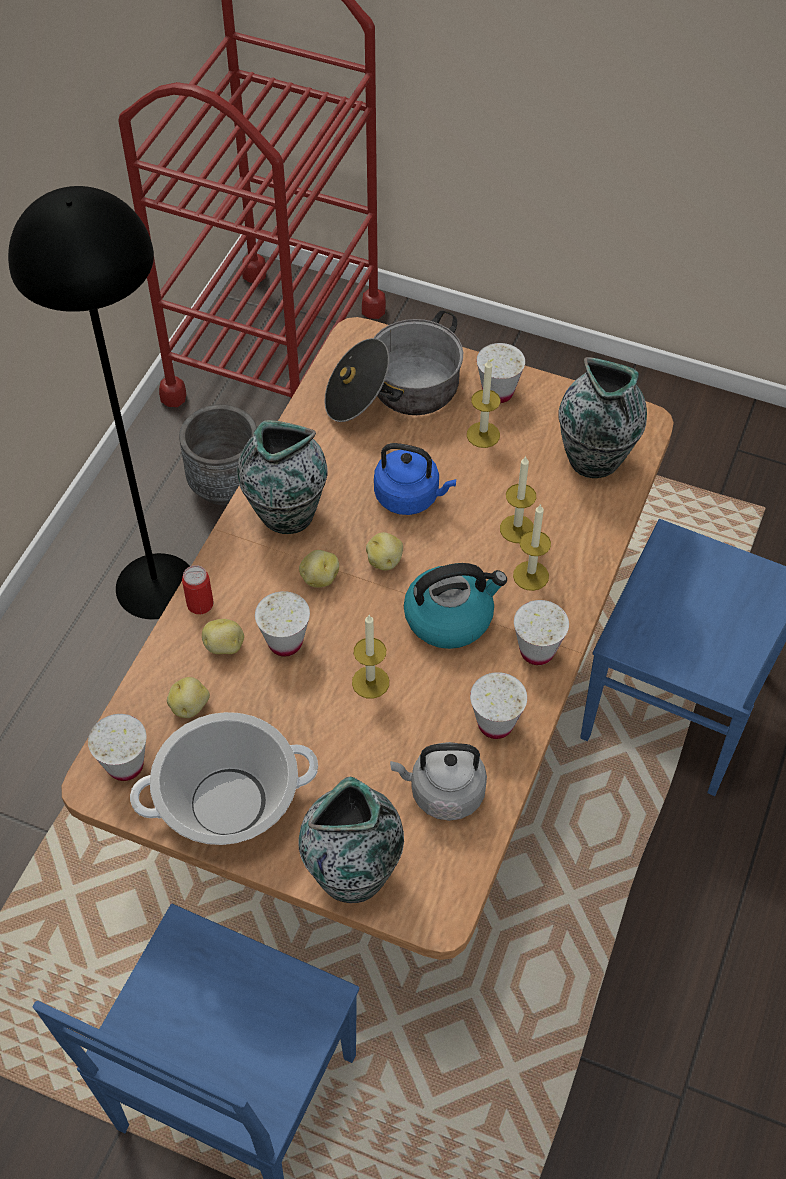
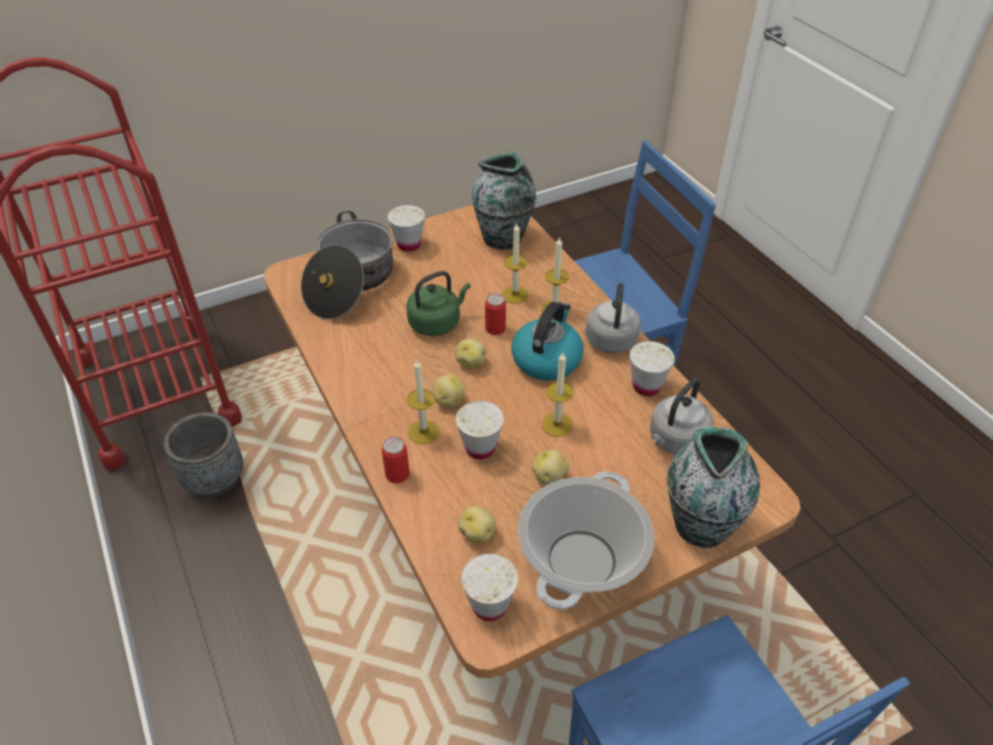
camera: 50 degrees left, 10 degrees down
black floor lamp [8,186,190,619] -> none
potato [202,619,244,654] -> potato moved to [532,449,569,485]
vase [237,420,328,534] -> none
blue kettle [374,443,456,515] -> green kettle [406,271,471,336]
candle [467,360,501,448] -> candle moved to [407,360,440,444]
white cup [514,600,569,665] -> grey kettle [585,283,641,353]
none -> can [485,293,506,335]

